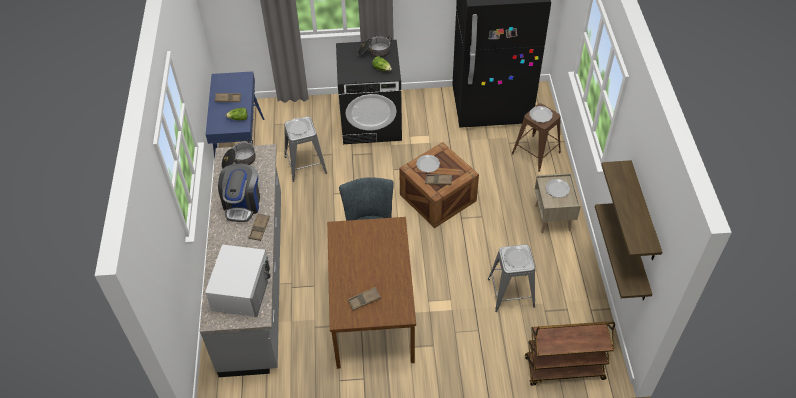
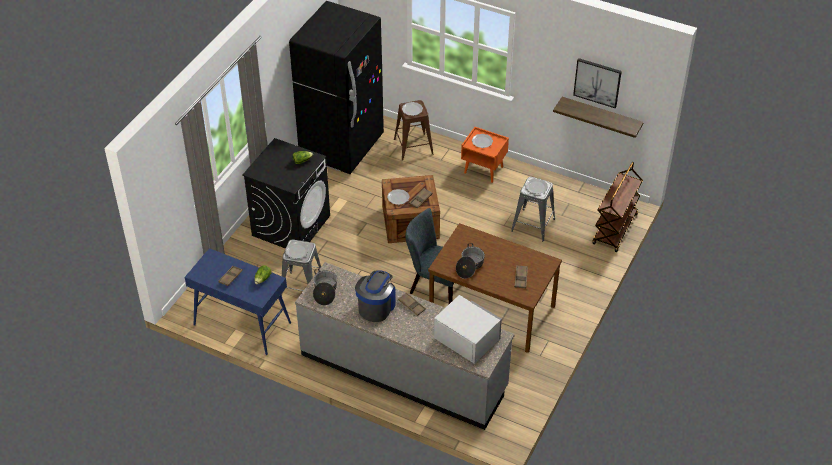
camera: 60 degrees left, 5 degrees down
coffee machine [218,164,260,222] -> coffee machine turned 105 degrees counterclockwise [355,270,396,322]
cooking pot [357,36,392,58] -> cooking pot moved to [456,243,485,279]
beige nightstand [535,173,581,233] -> orange nightstand [461,127,509,183]
shelf [601,160,662,260] -> picture [573,58,622,108]

